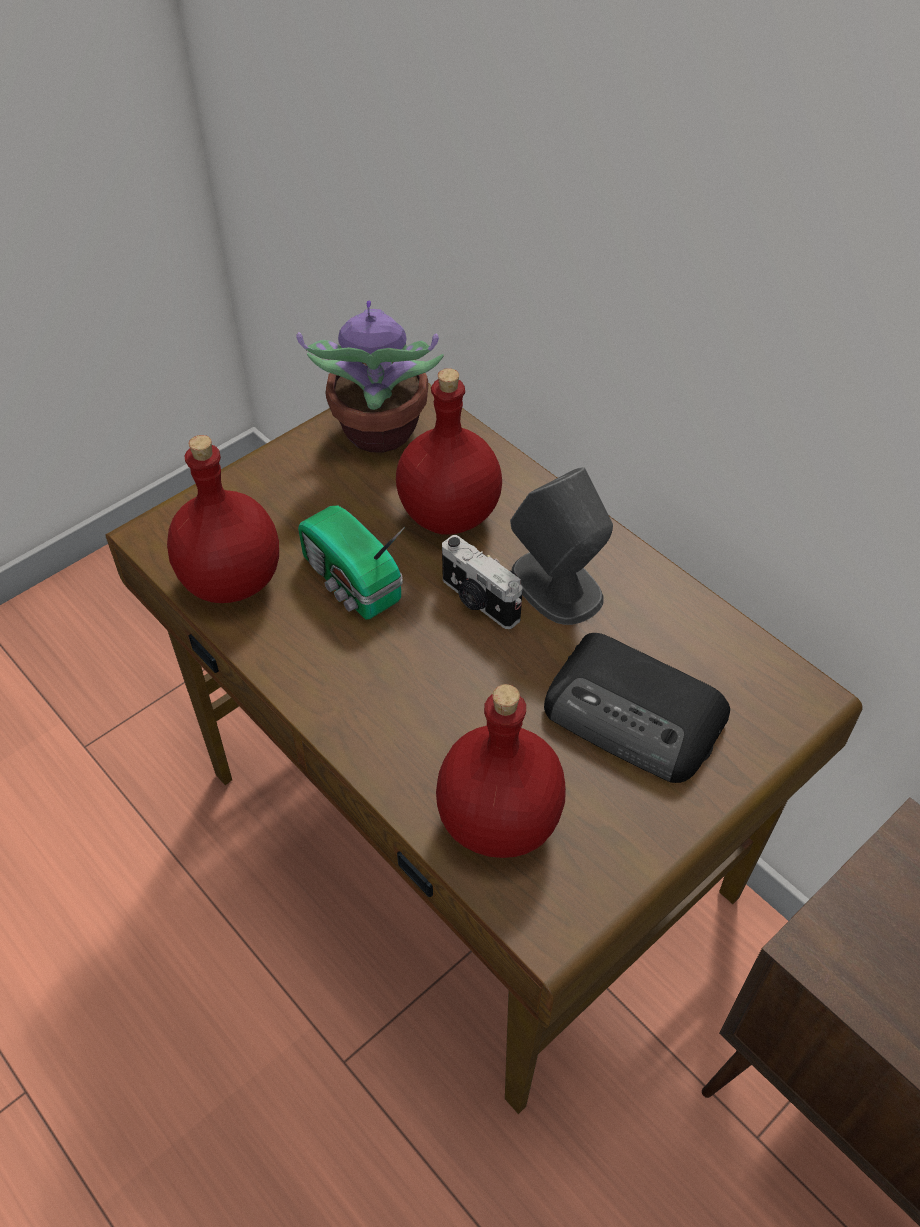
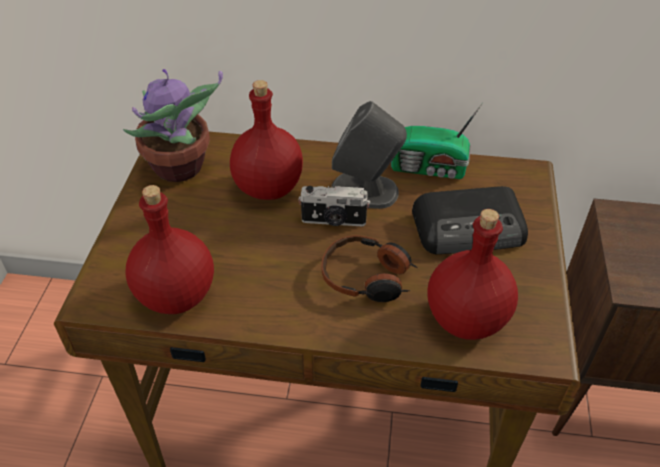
camera: 40 degrees left, 5 degrees down
radio [298,506,405,620] -> radio moved to [391,103,483,179]
none -> headphones [321,235,418,302]

